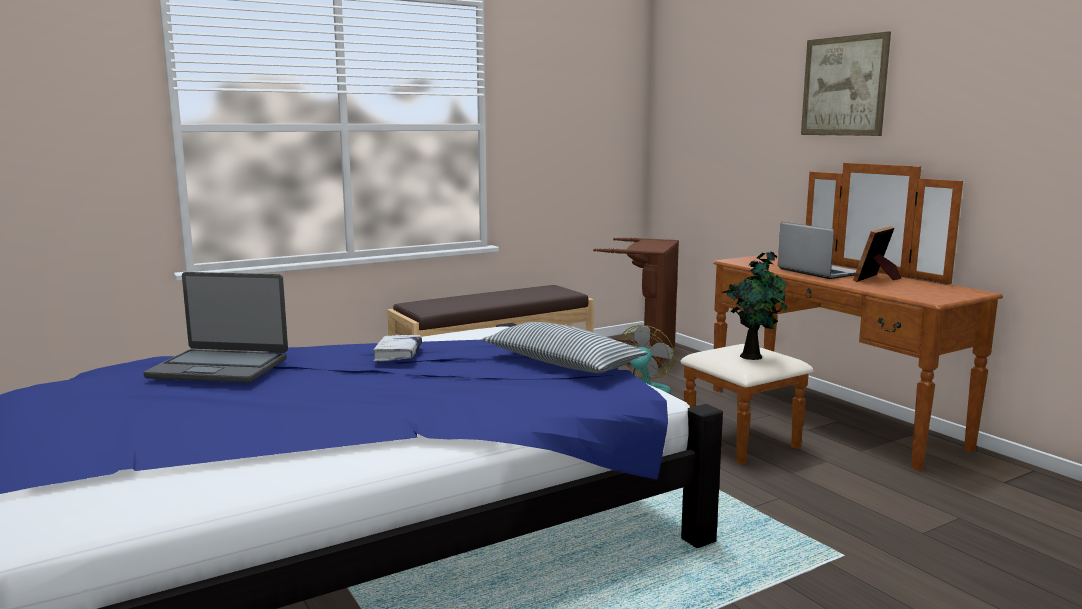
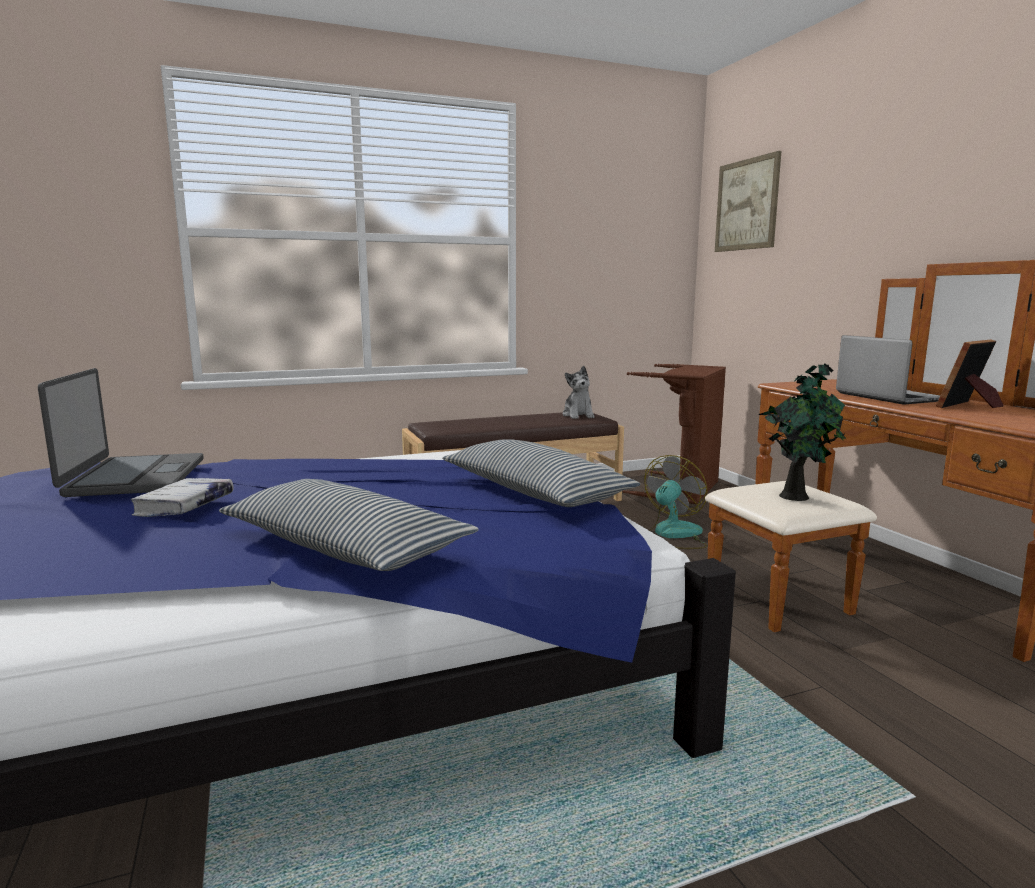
camera: 10 degrees right, 0 degrees up
laptop [143,272,288,383] -> laptop turned 120 degrees counterclockwise [38,368,204,497]
white book [373,335,422,362] -> white book moved to [131,478,234,517]
picture [801,31,891,136] -> picture moved to [715,151,781,252]
none -> pillow [219,479,479,571]
none -> plush toy [562,366,594,419]

